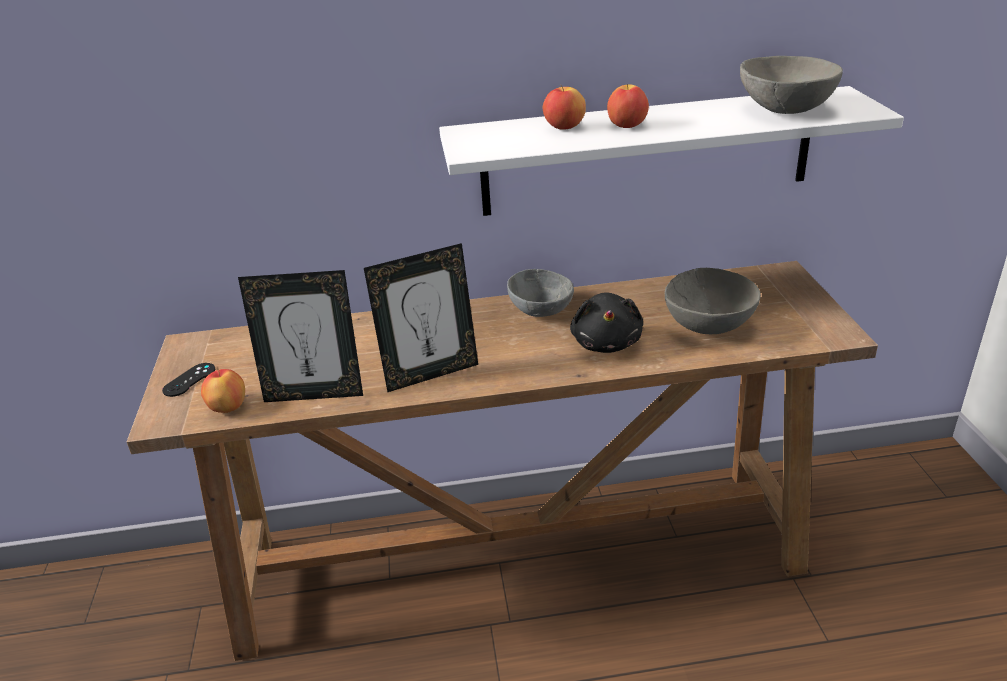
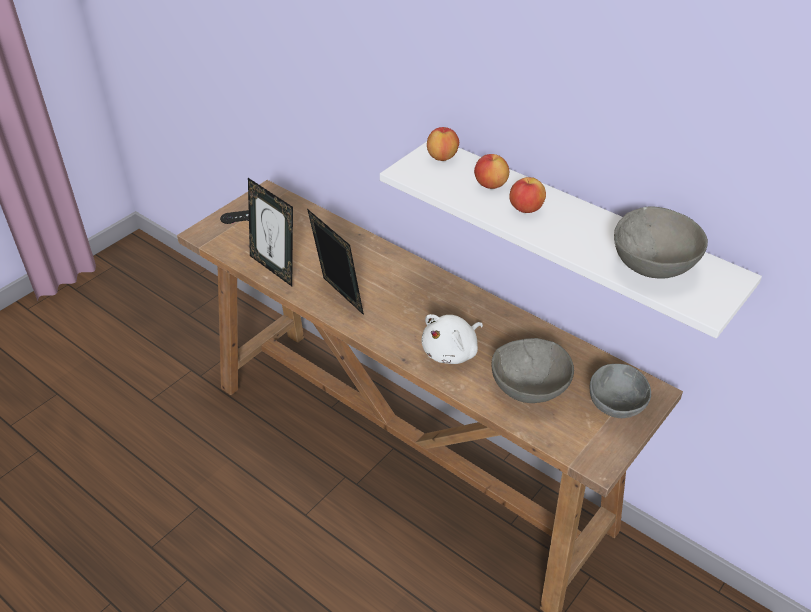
camera: 45 degrees right, 10 degrees up
apple [201,369,245,413] -> apple moved to [427,127,459,161]
picture frame [364,243,478,392] -> picture frame turned 150 degrees counterclockwise [307,209,364,315]
grey bowl [507,269,574,317] -> grey bowl moved to [590,364,651,418]
black plush toy [570,292,643,353] -> white plush toy [422,314,483,364]

